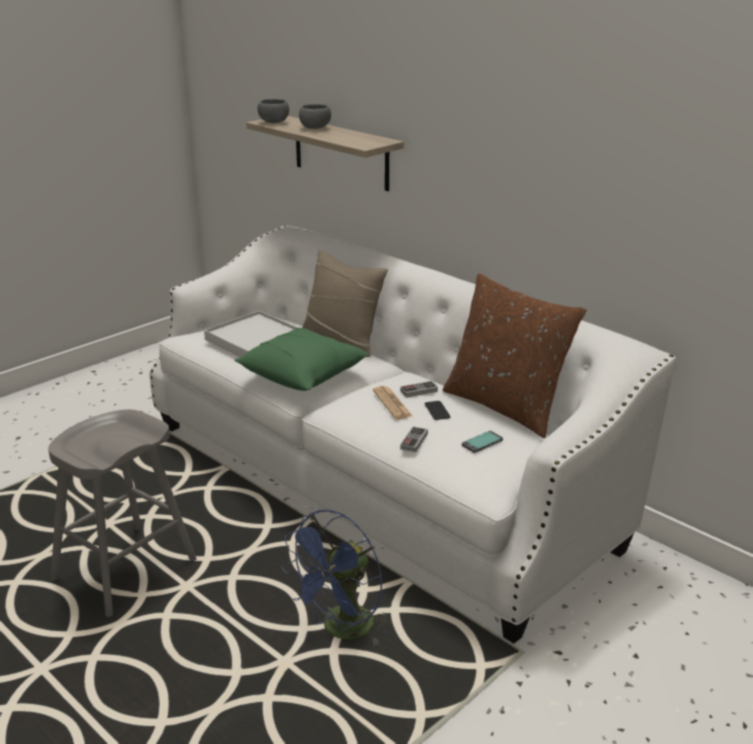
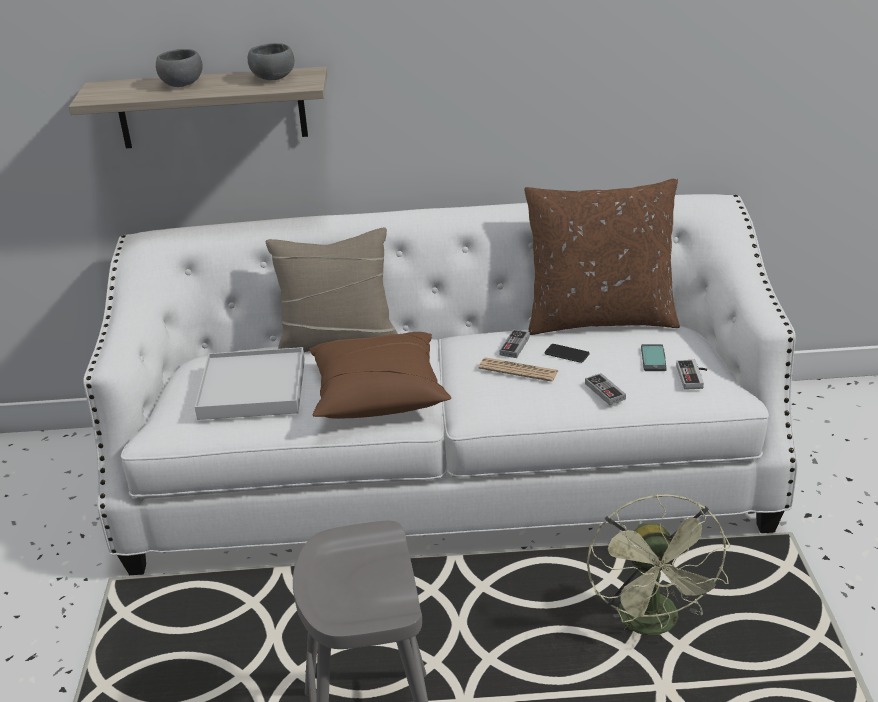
camera: 45 degrees left, 5 degrees up
green pillow [235,328,370,391] -> brown pillow [309,332,451,419]
grey bowl [258,99,289,123] -> grey bowl moved to [248,43,294,80]
blue fan [281,510,387,646] -> green fan [587,494,730,635]
none -> game controller [676,360,707,390]

